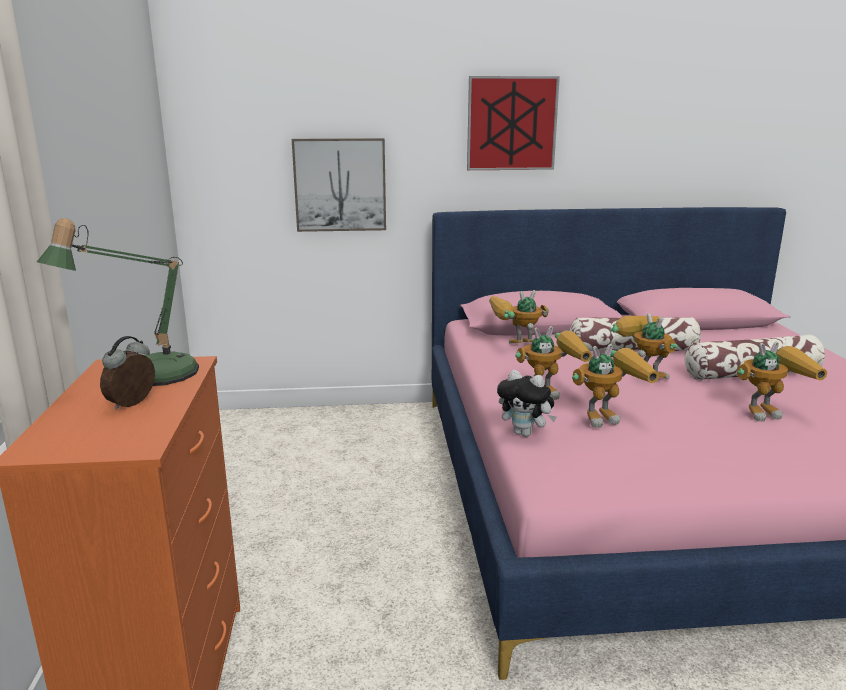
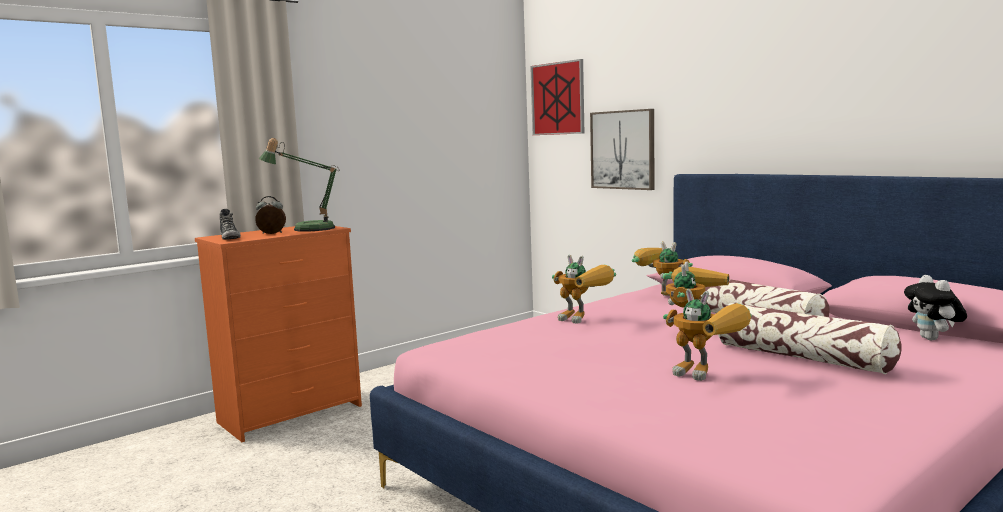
camera: 55 degrees right, 10 degrees down
picture [467,76,560,170] -> picture moved to [530,59,584,135]
plush toy [497,370,557,437] -> plush toy moved to [904,275,967,340]
toy robot [572,344,659,428] -> none
none -> shoe [219,209,241,240]

